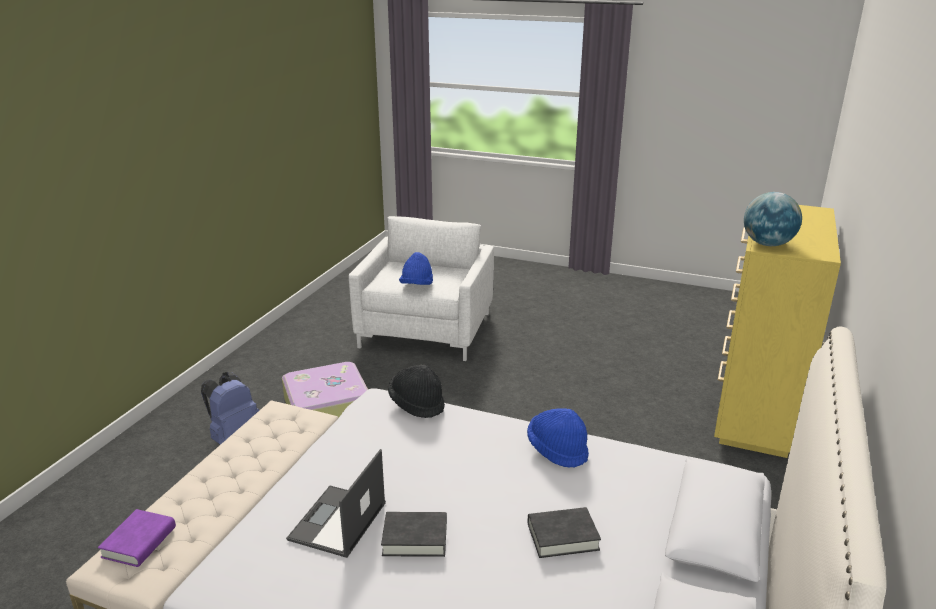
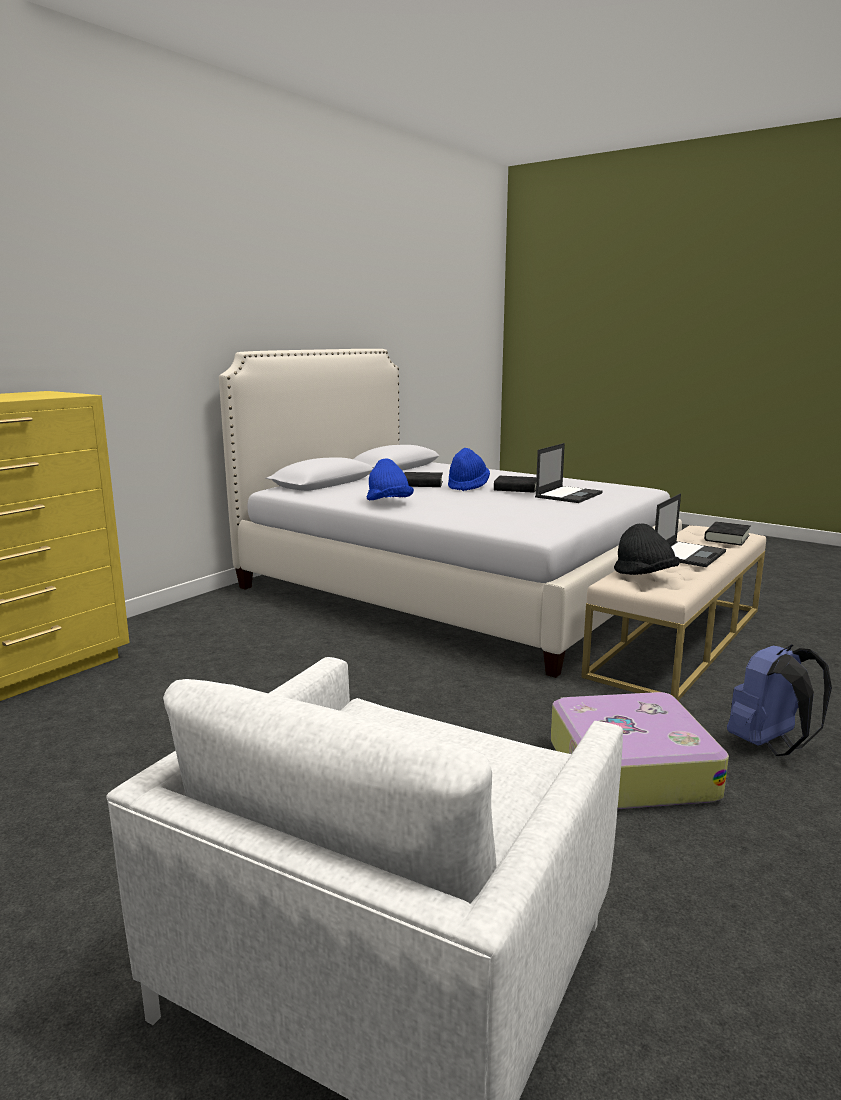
camera: 165 degrees left, 10 degrees down
purple book [98,509,176,567] -> black book [704,522,750,546]
black hat [388,365,445,418] -> black hat moved to [614,523,680,575]
blue hat [399,252,433,285] -> blue hat moved to [448,448,490,491]
globe [744,192,802,246] -> none
none -> laptop [655,494,726,567]

